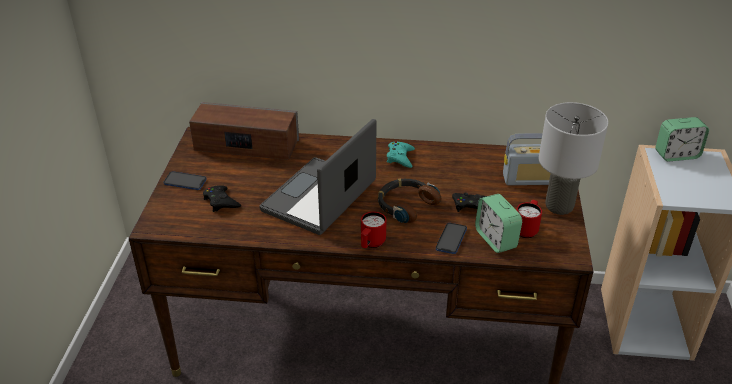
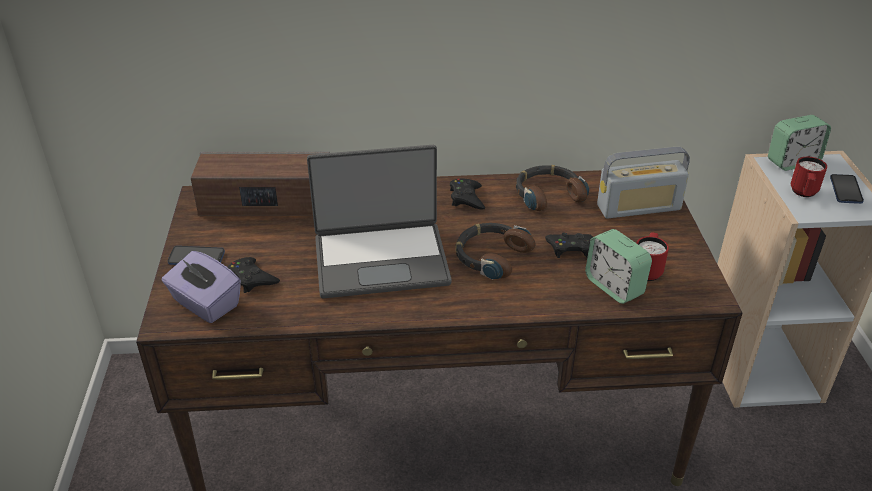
camera: 10 degrees left, 0 degrees up
laptop [259,119,377,235] -> laptop turned 120 degrees counterclockwise [307,145,452,298]
red mug [361,212,386,248] -> red mug moved to [791,157,827,197]
turquoise game controller [387,141,415,168] -> black game controller [450,178,485,210]
phone [436,223,467,254] -> phone moved to [830,174,864,204]
white table lamp [539,102,608,215] -> none
none -> purple tissue box [162,251,241,323]
none -> headphones [516,165,589,211]

